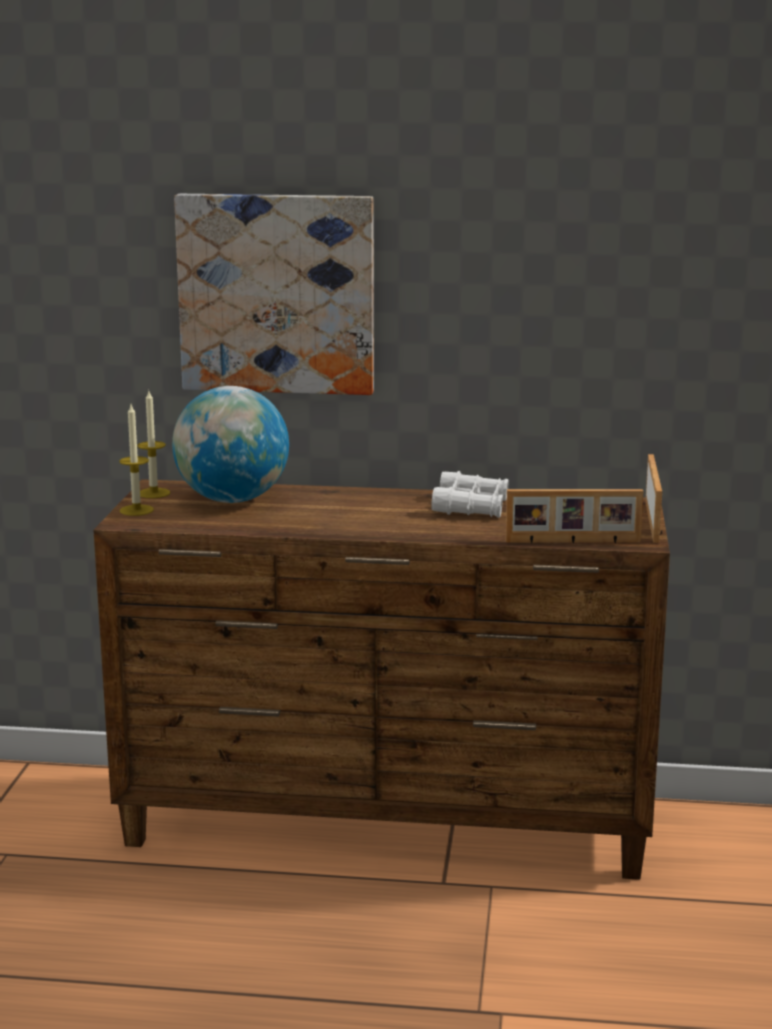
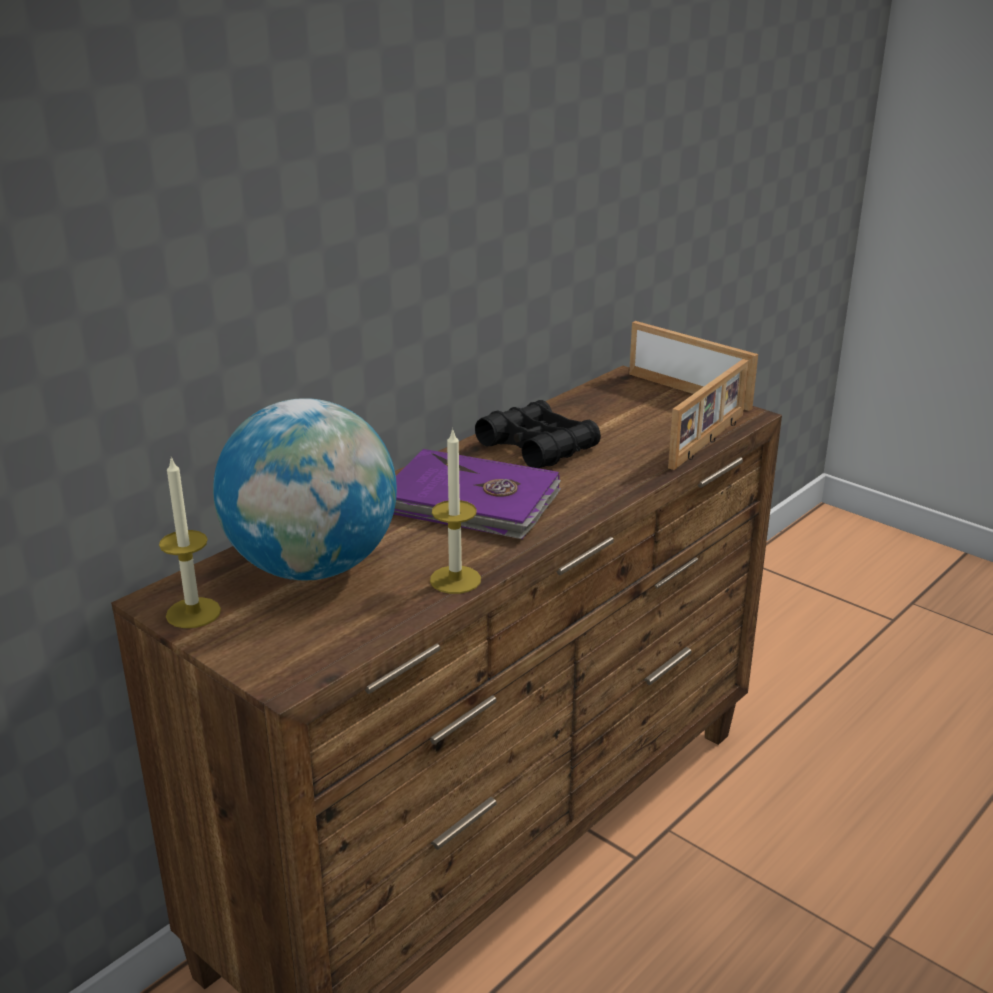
camera: 55 degrees left, 10 degrees up
candle [119,405,154,516] -> candle moved to [430,428,481,594]
picture [174,194,374,395] -> none
white binoculars [431,471,509,518] -> black binoculars [475,400,601,468]
none -> purple book [394,449,561,539]

